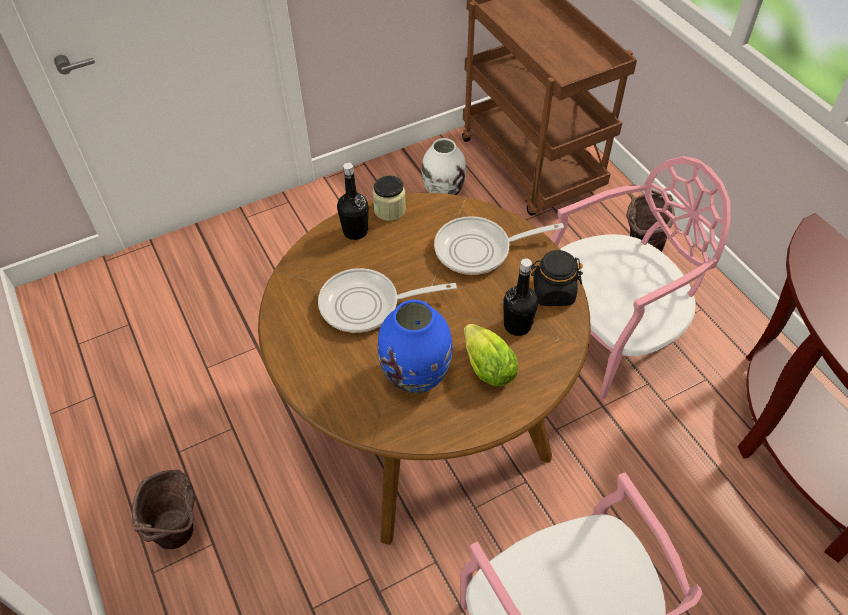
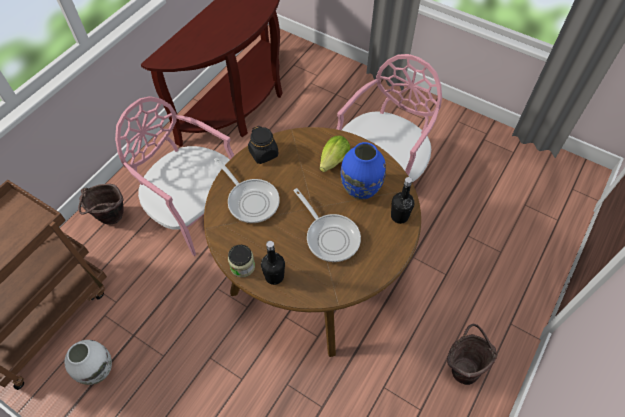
camera: 120 degrees left, 5 degrees up
black bottle [503,258,538,336] -> black bottle moved to [391,177,415,224]

